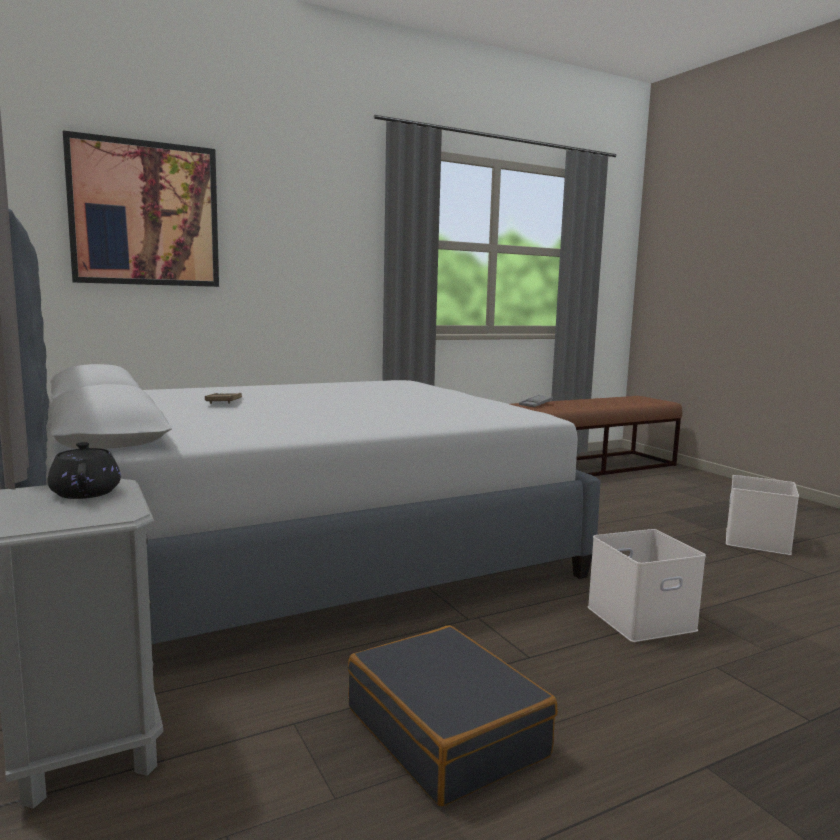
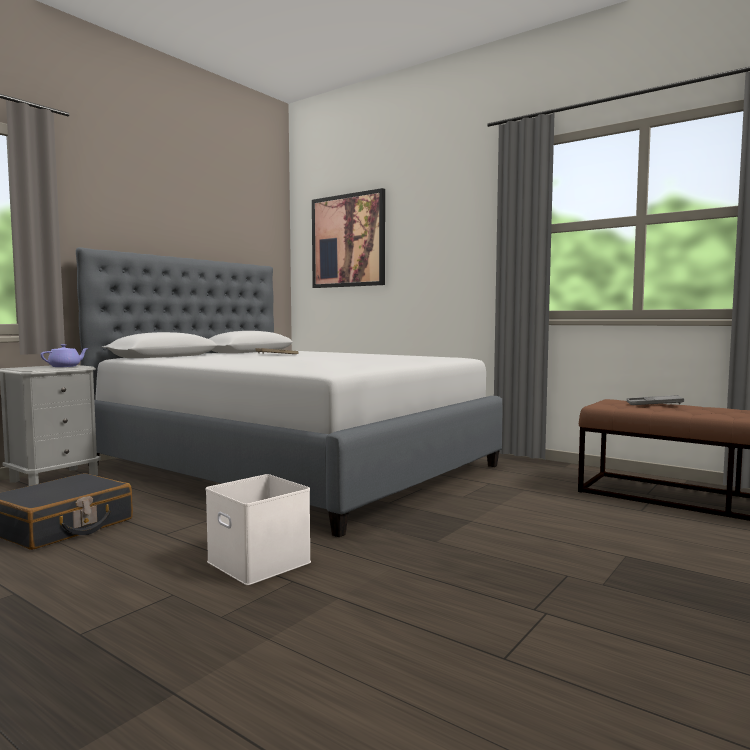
camera: 65 degrees right, 5 degrees down
black teapot [48,442,121,499] -> purple teapot [41,344,89,367]
white storage box [726,475,799,555] -> none

